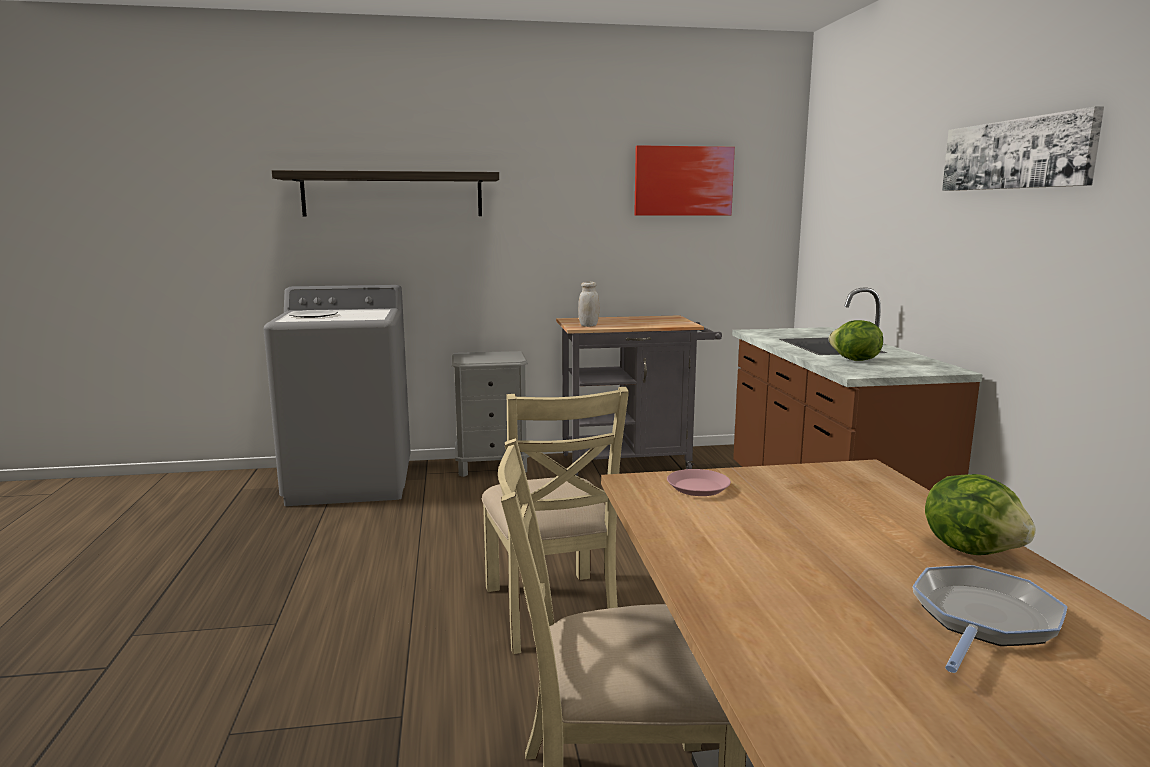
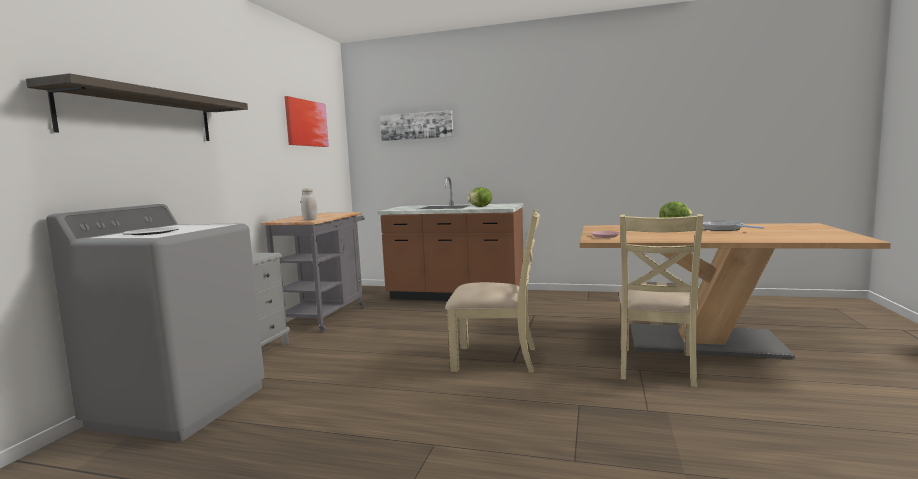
camera: 65 degrees left, 5 degrees down
picture [942,106,1104,191] -> picture moved to [380,110,453,141]

